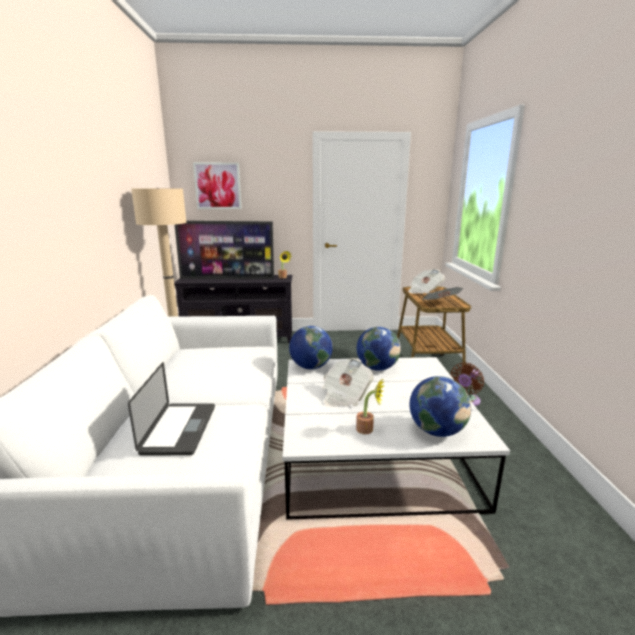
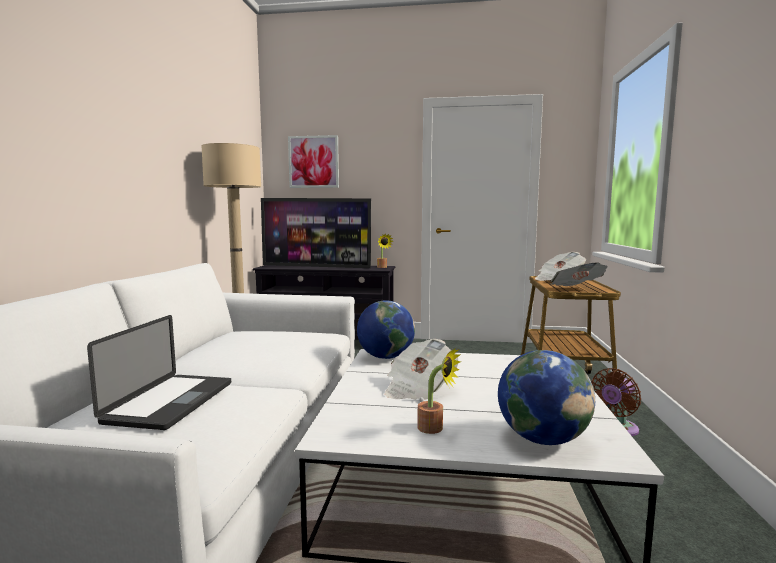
camera: 10 degrees right, 10 degrees down
globe [357,327,401,371] -> none

